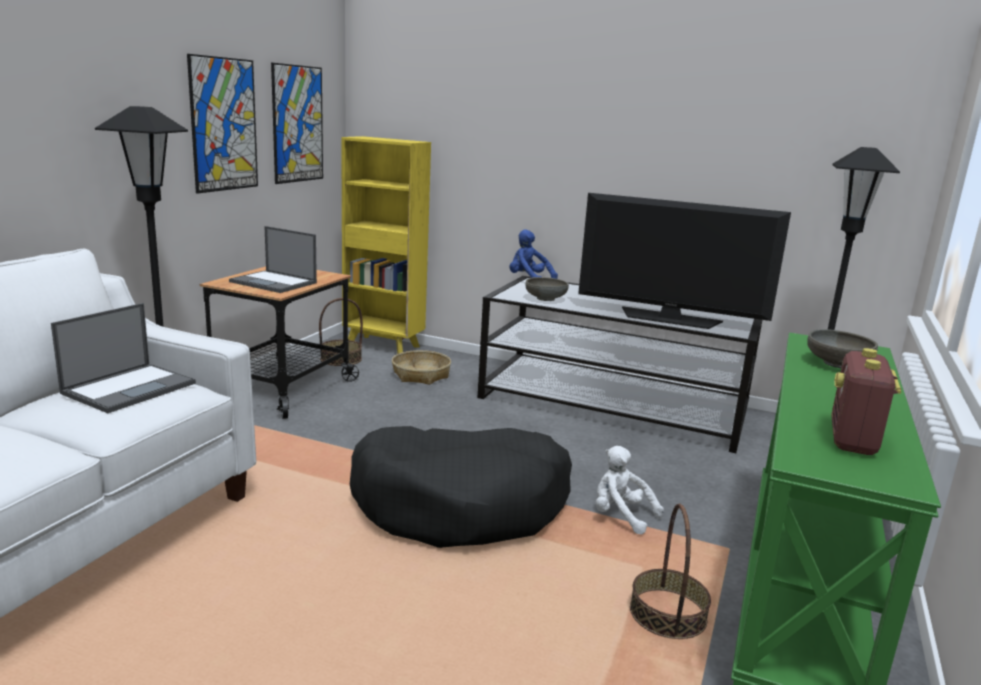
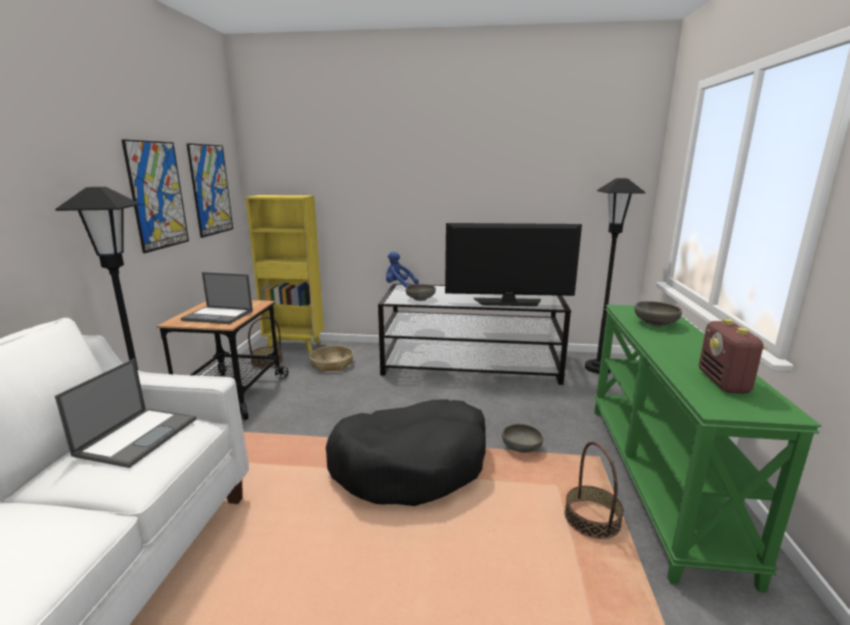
camera: 15 degrees left, 0 degrees up
white plush toy [595,446,664,535] -> grey bowl [502,424,543,453]

